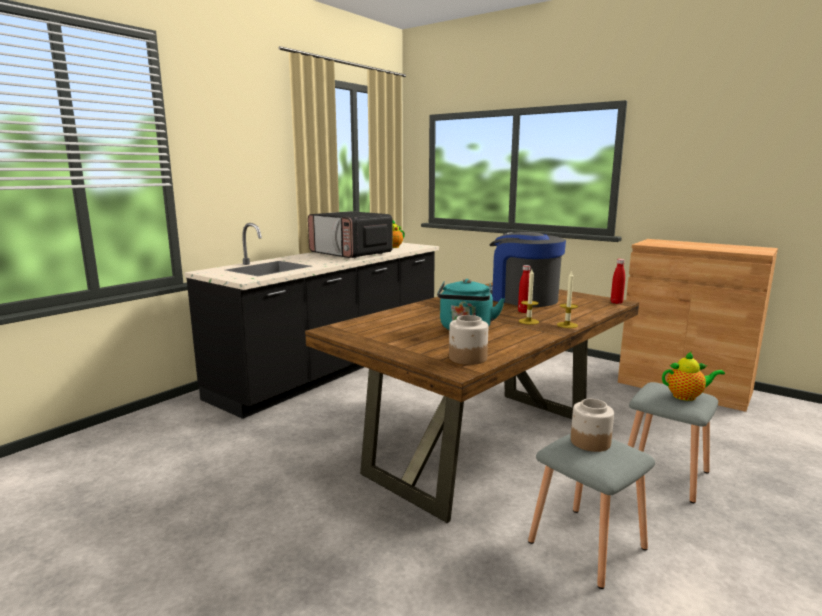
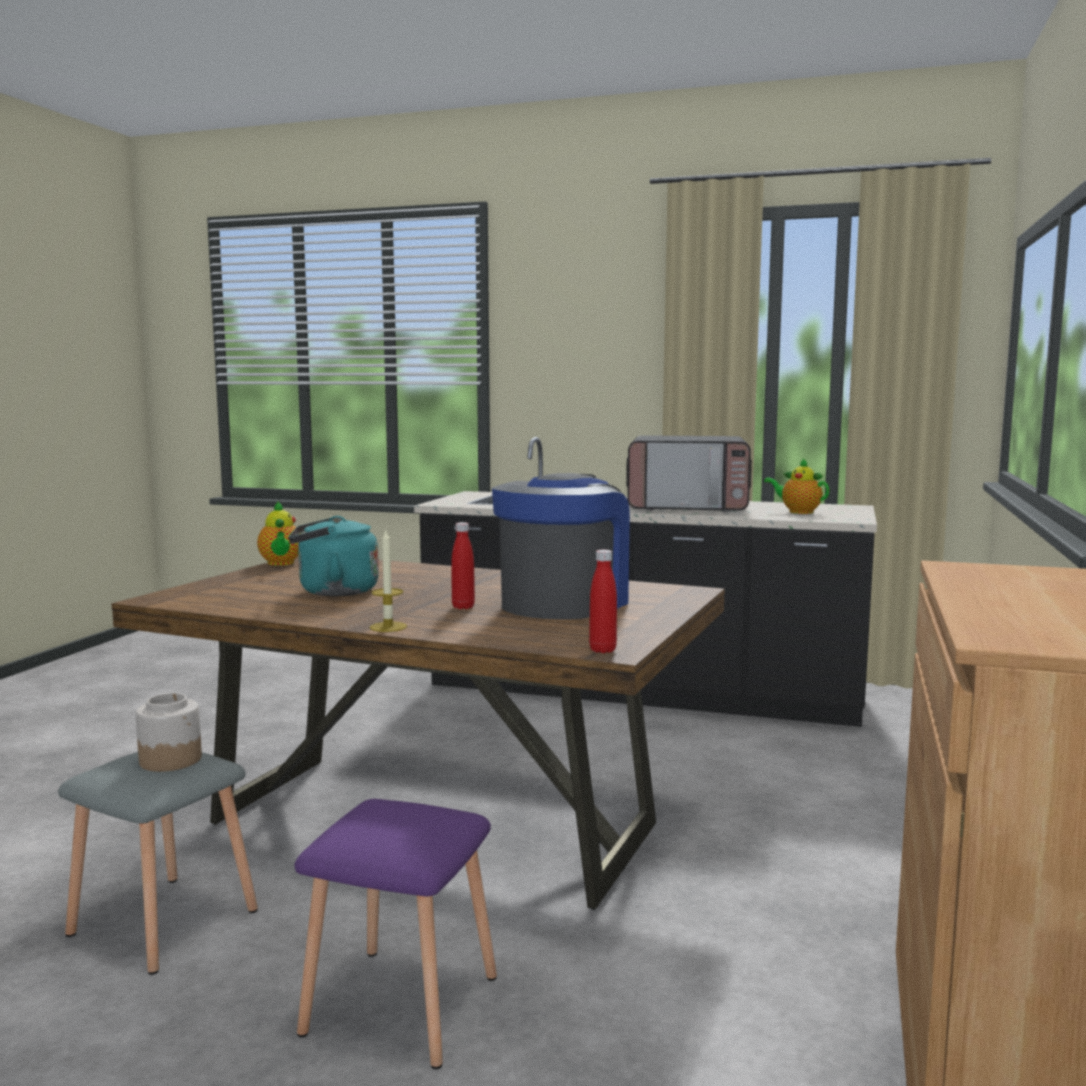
camera: 70 degrees right, 5 degrees down
microwave [308,211,393,258] -> microwave turned 105 degrees counterclockwise [626,435,752,512]
jar [449,315,488,365] -> none
candle [519,269,539,325] -> none
grey stool [628,382,718,503] -> purple stool [295,799,497,1069]
teapot [662,352,725,401] -> teapot moved to [257,502,301,566]

